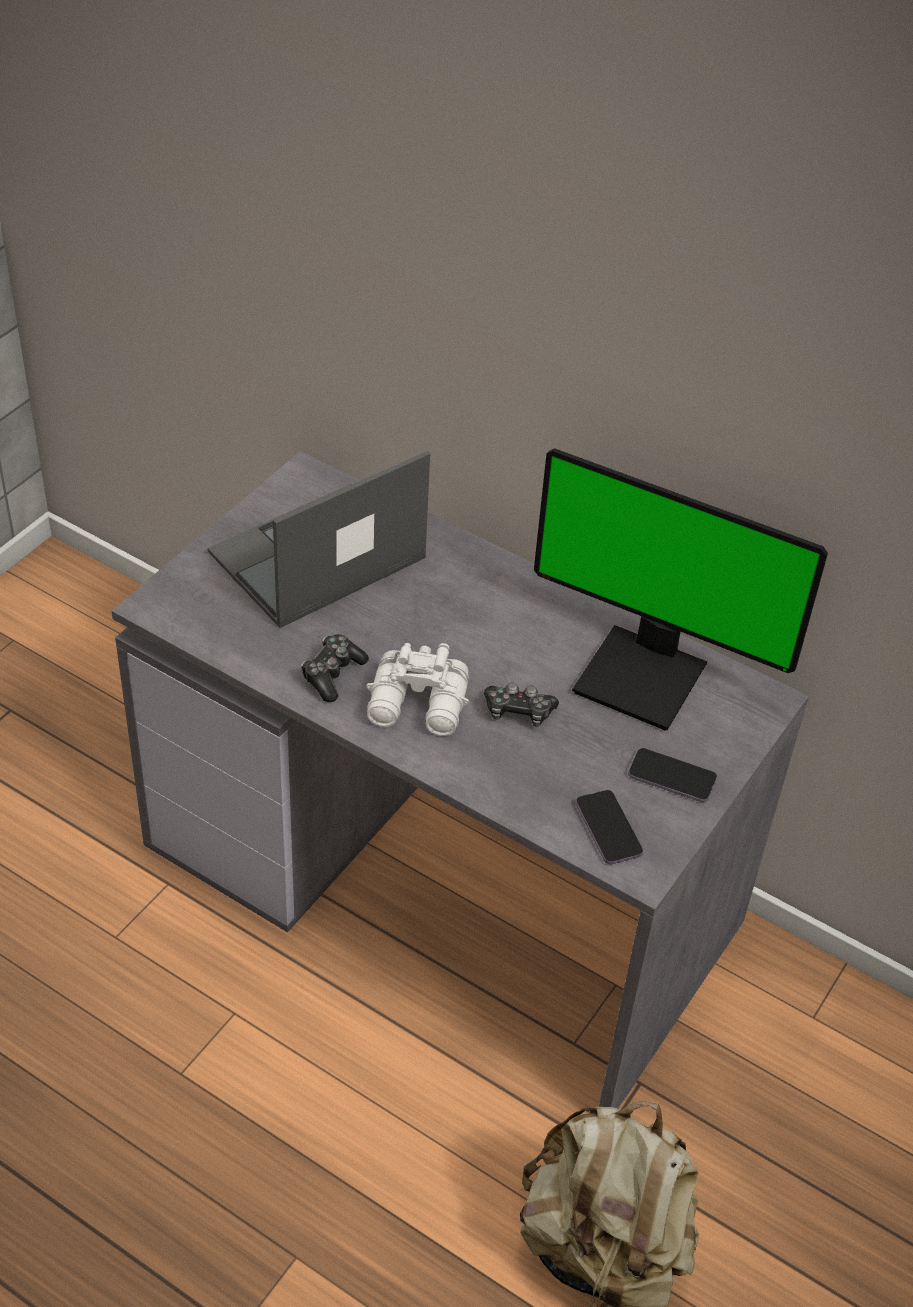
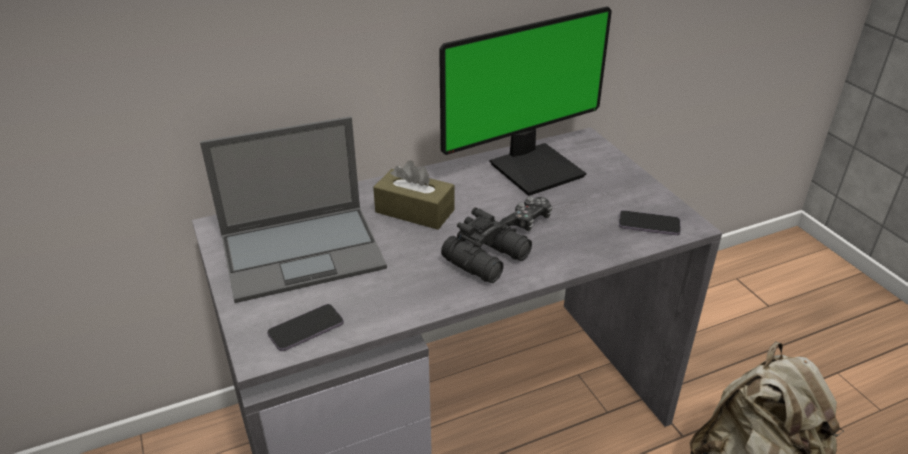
camera: 55 degrees left, 10 degrees down
laptop [208,451,430,628] -> laptop turned 105 degrees counterclockwise [200,116,387,303]
game controller [301,634,369,702] -> none
white binoculars [366,643,469,736] -> black binoculars [441,207,532,283]
phone [628,748,717,802] -> phone moved to [267,304,344,351]
none -> brown tissue box [373,160,454,230]

